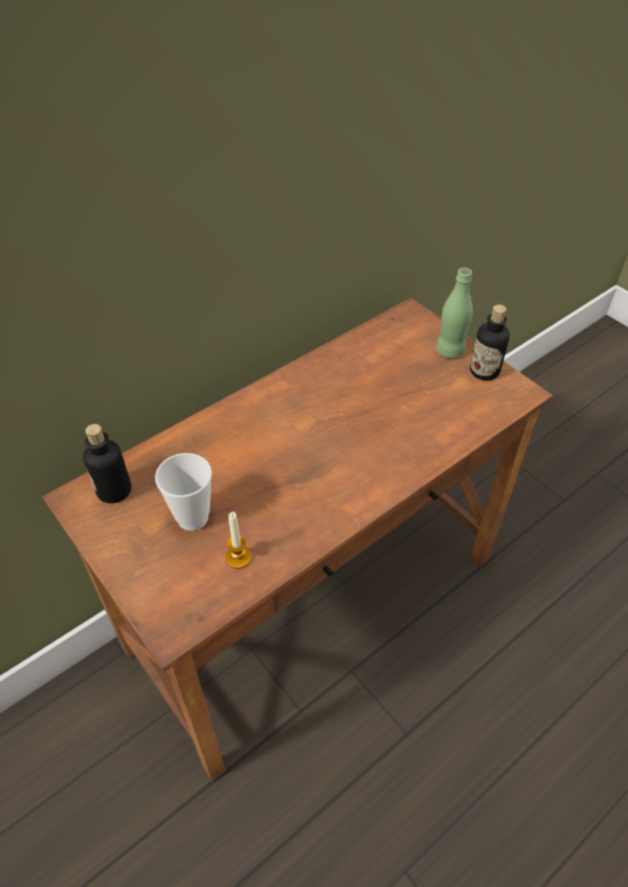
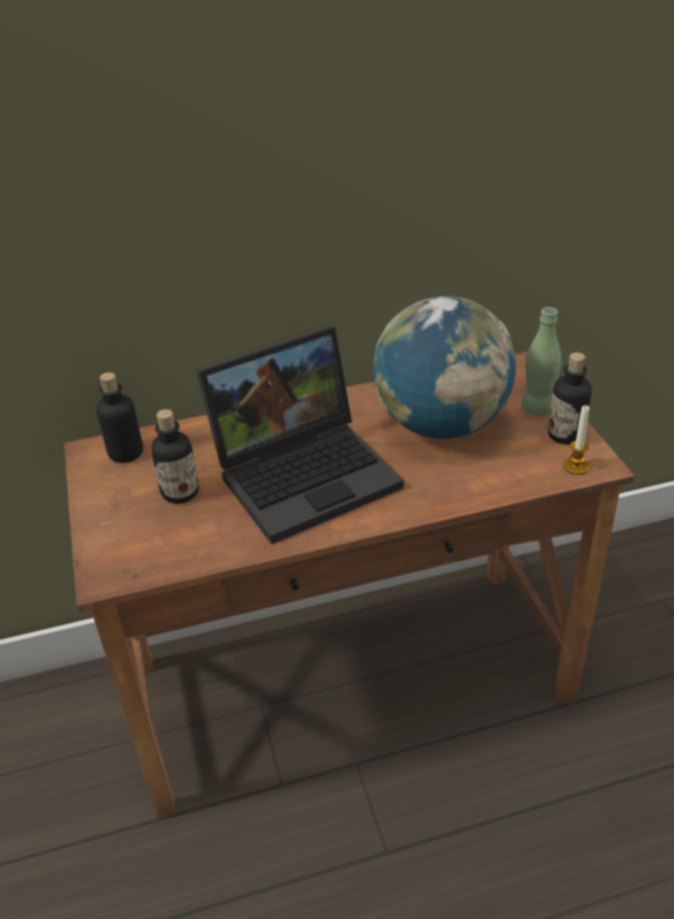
camera: 25 degrees right, 10 degrees down
cup [155,453,212,531] -> bottle [151,409,199,504]
candle [226,512,251,569] -> candle moved to [563,405,589,475]
none -> laptop [196,325,404,544]
none -> globe [373,296,516,439]

